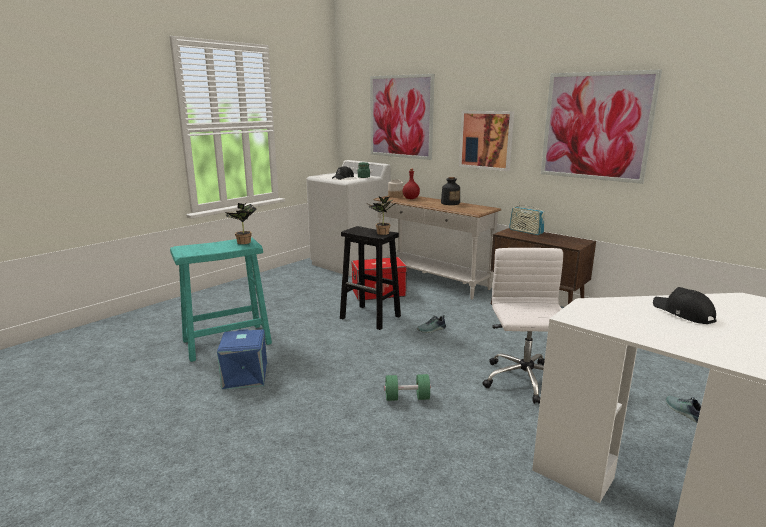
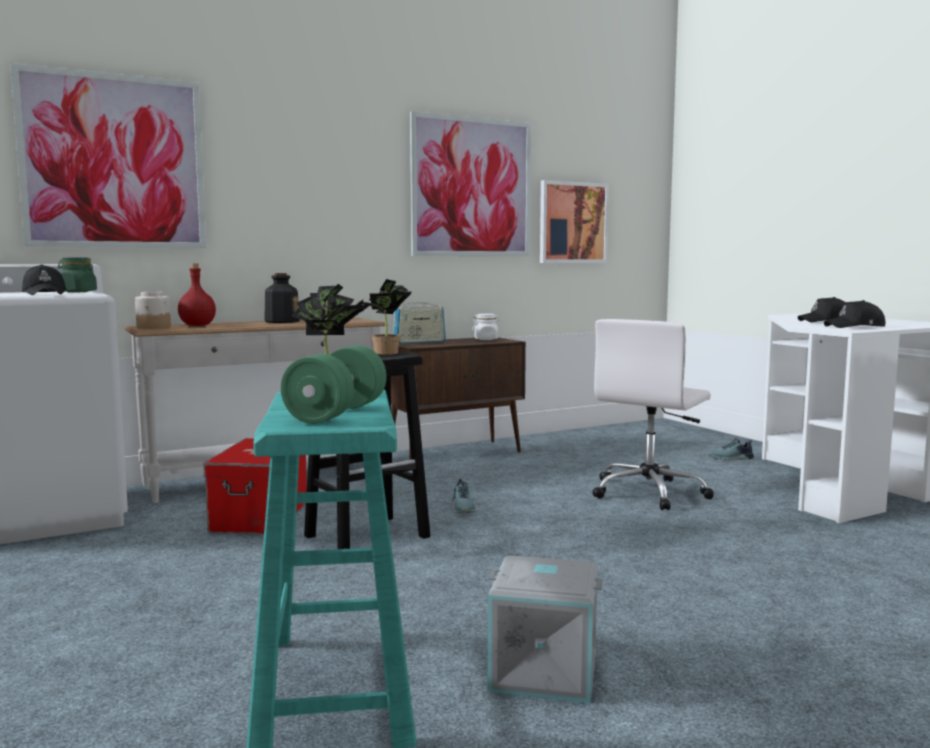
camera: 70 degrees left, 10 degrees down
blue storage box [217,329,267,389] -> grey storage box [488,555,603,704]
green dumbbell [384,374,431,401] -> green dumbbell moved to [281,345,387,424]
picture [459,111,514,171] -> picture moved to [540,180,609,263]
white office chair [483,248,563,404] -> white office chair turned 75 degrees counterclockwise [592,319,714,510]
none -> white jar [472,314,501,340]
none -> black cap [824,300,885,328]

